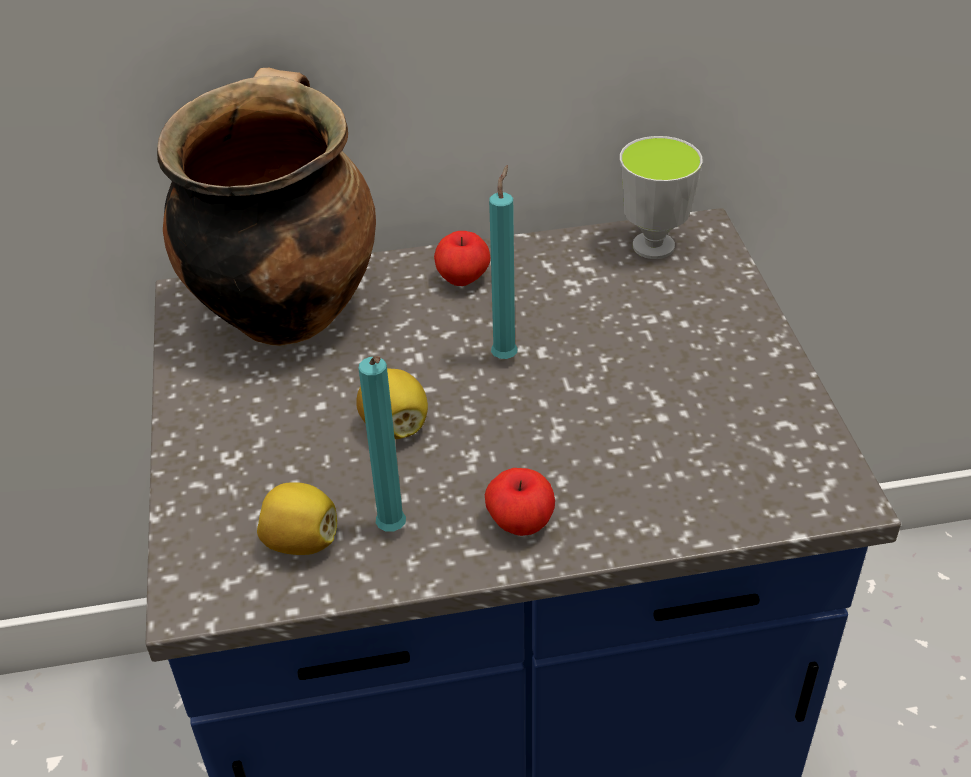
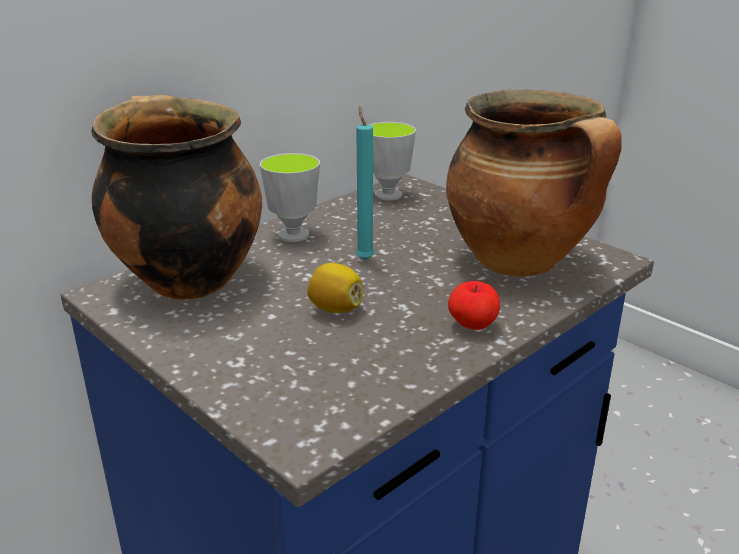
camera: 35 degrees left, 15 degrees down
lemon [257,482,337,555] -> none
turquoise candle [359,356,406,532] -> none
apple [434,231,491,286] -> cup [260,153,320,242]
none -> cooking pot [446,90,622,277]

